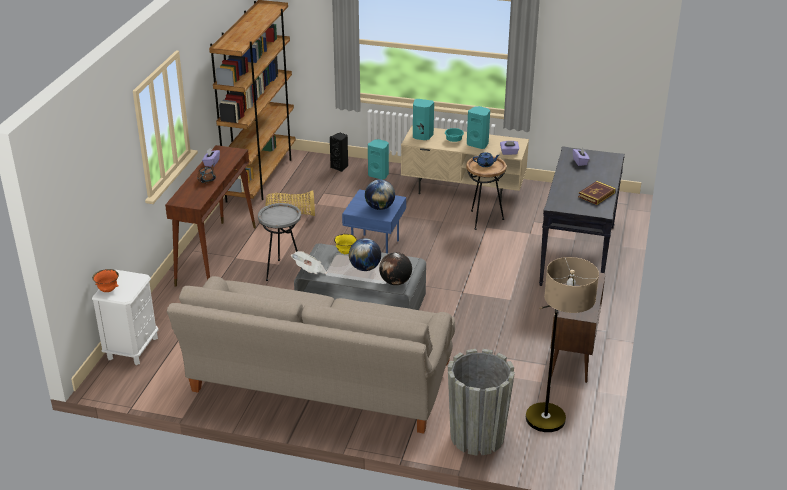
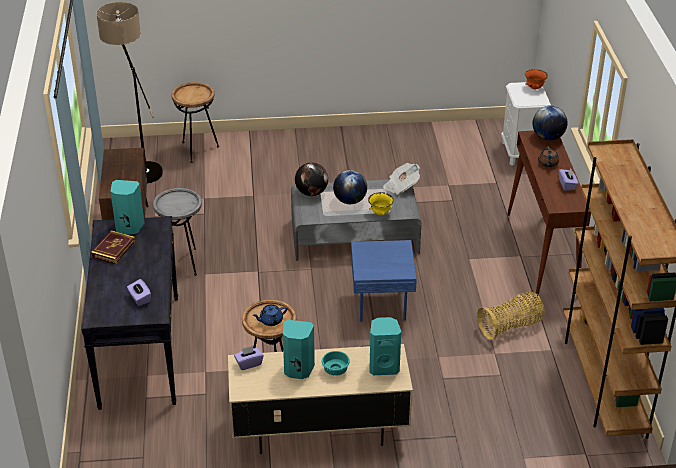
camera: 160 degrees right, 5 degrees up
beige sofa [167,276,455,434] -> none
grey side table [258,203,301,281] -> grey side table moved to [153,188,202,276]
black speaker [330,133,348,172] -> none
globe [365,179,395,210] -> globe moved to [532,106,568,141]
turquoise speaker [368,139,389,180] -> turquoise speaker moved to [110,180,144,235]
grey planter [448,349,515,456] -> brown side table [171,82,219,163]

